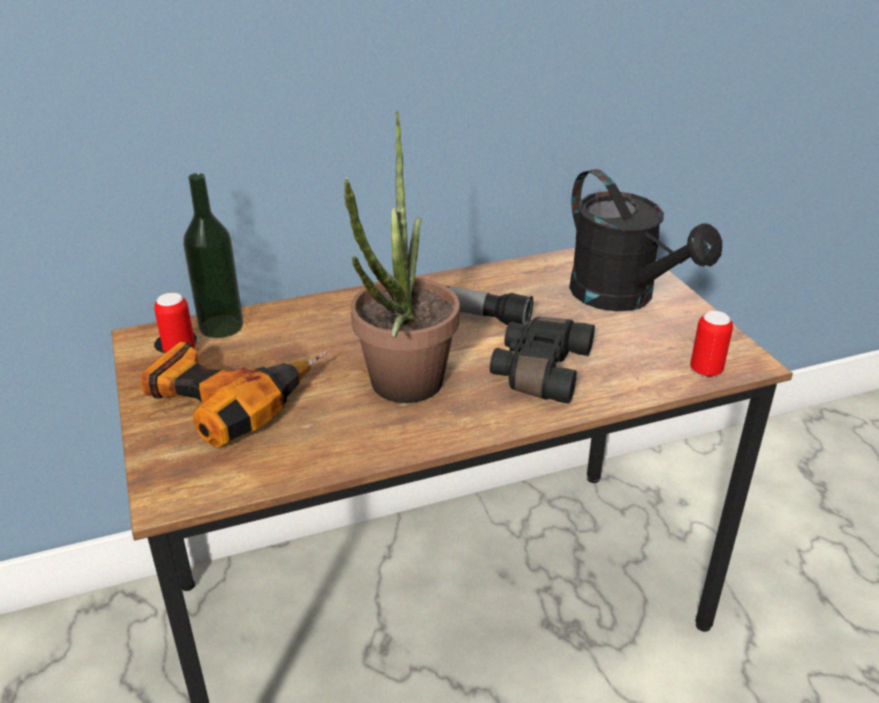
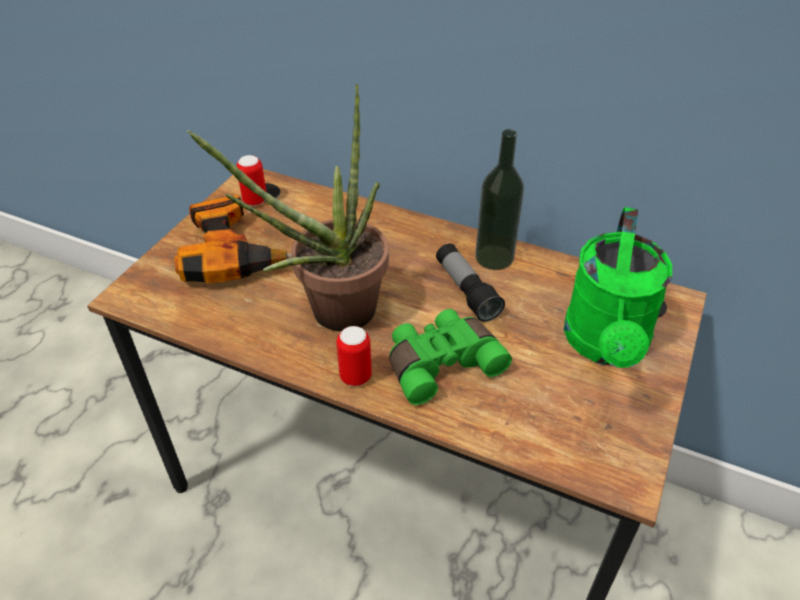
camera: 45 degrees right, 10 degrees up
bottle [183,173,243,338] -> bottle moved to [475,129,524,270]
black binoculars [490,316,595,404] -> green binoculars [389,309,512,405]
black watering can [569,169,722,312] -> green watering can [564,207,672,368]
can [690,311,733,377] -> can moved to [336,326,372,386]

